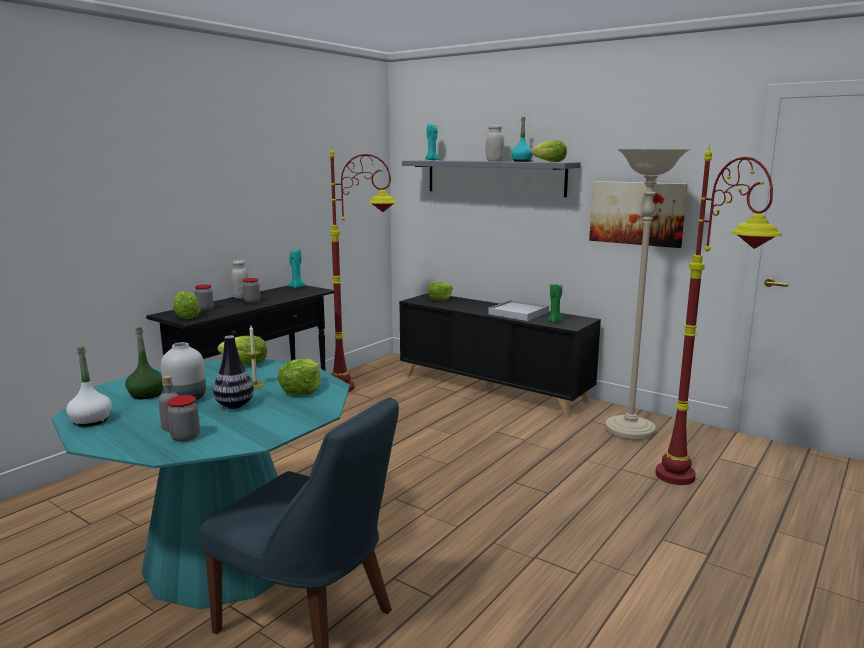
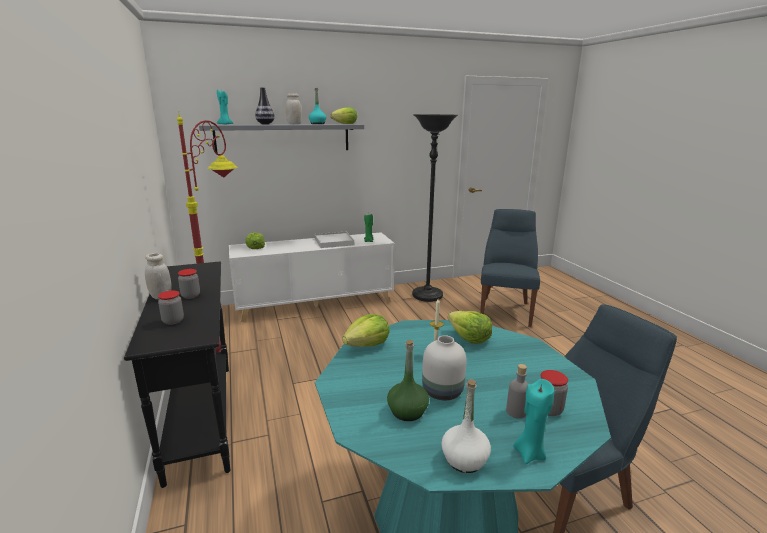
camera: 55 degrees left, 5 degrees up
lettuce [173,291,200,319] -> none
vase [213,335,254,409] -> vase moved to [255,87,275,125]
turquoise candle [288,250,306,288] -> turquoise candle moved to [513,379,554,464]
black cabinet [399,293,601,417] -> white cabinet [229,232,395,322]
picture [589,181,688,248] -> none
beige floor lamp [605,149,690,440] -> black floor lamp [412,114,458,302]
red floor lamp [656,143,783,485] -> blue chair [480,209,540,327]

